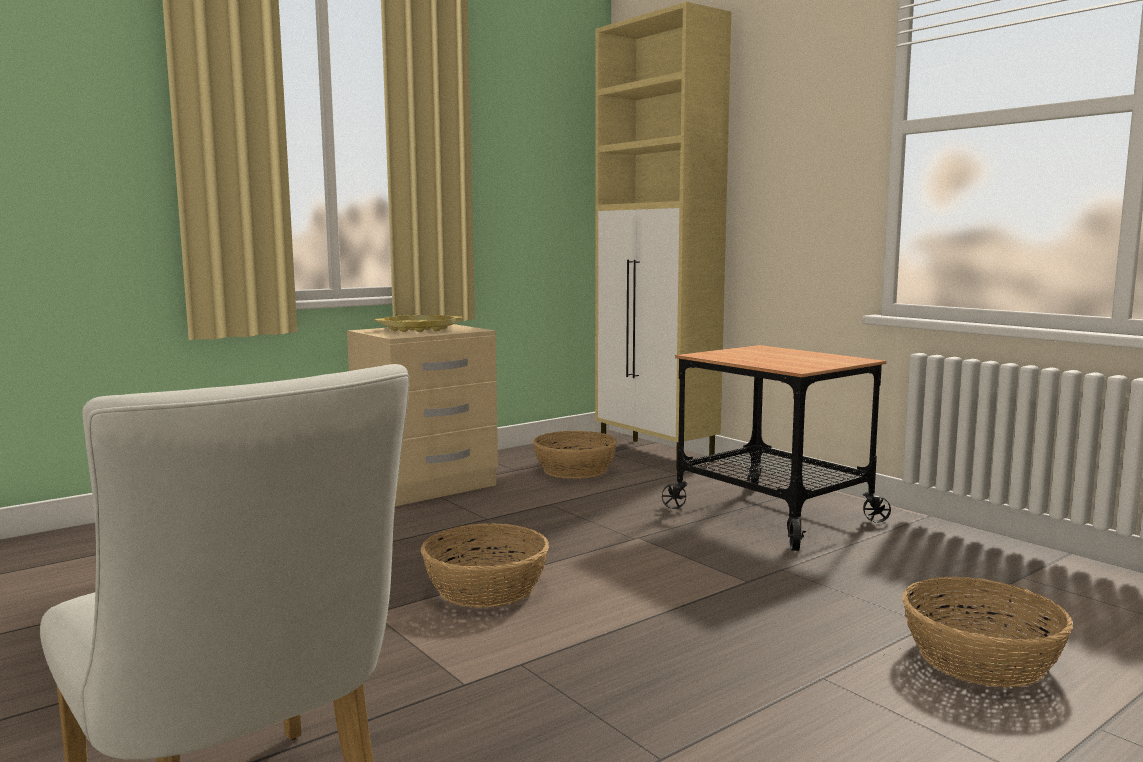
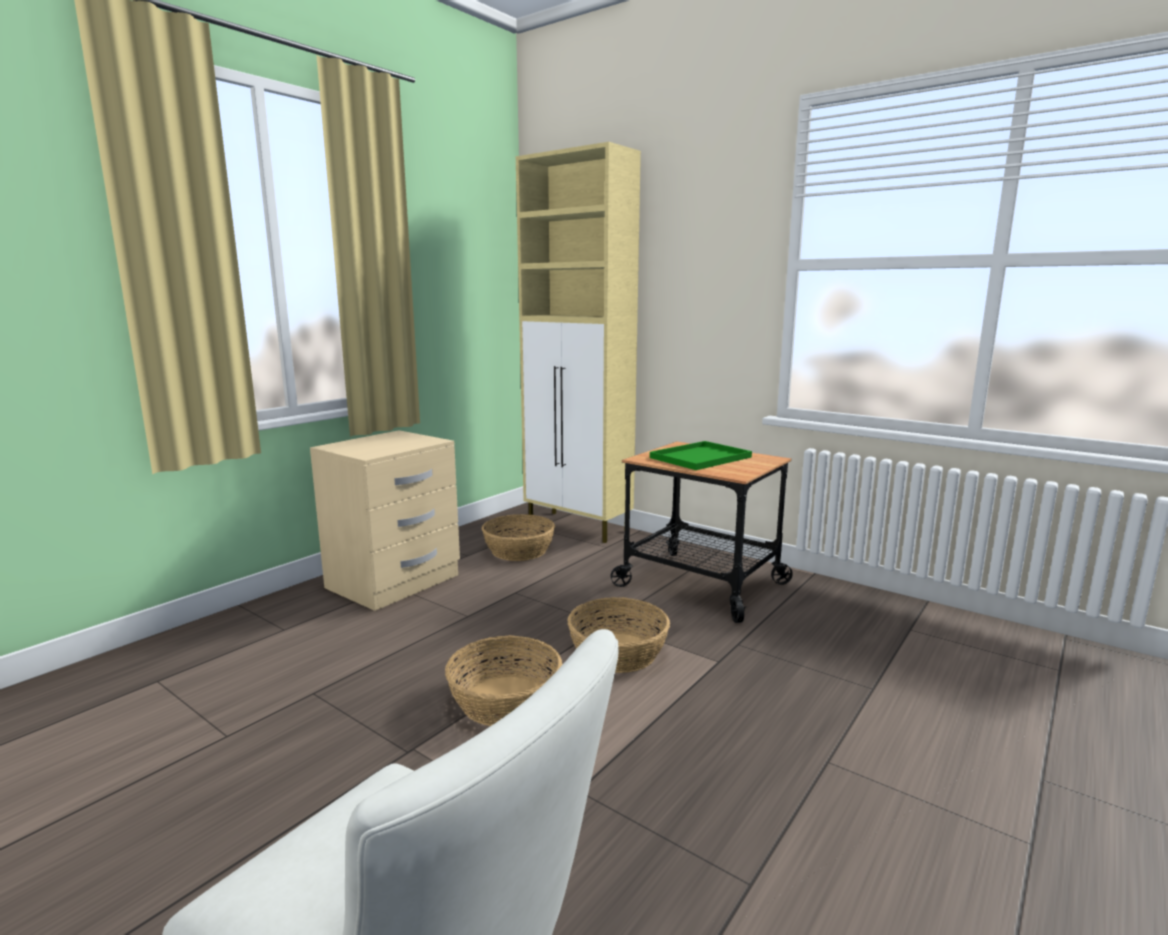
camera: 15 degrees left, 5 degrees up
yellow tray [374,315,462,332] -> none
basket [902,577,1073,688] -> basket moved to [567,597,670,673]
none -> green tray [650,441,752,470]

